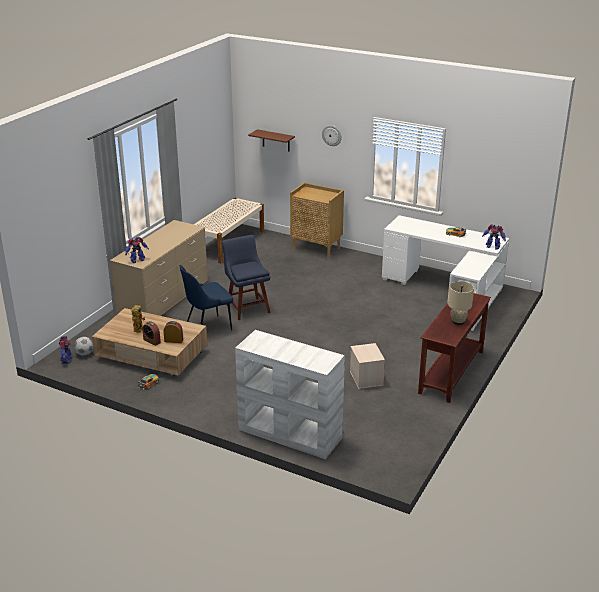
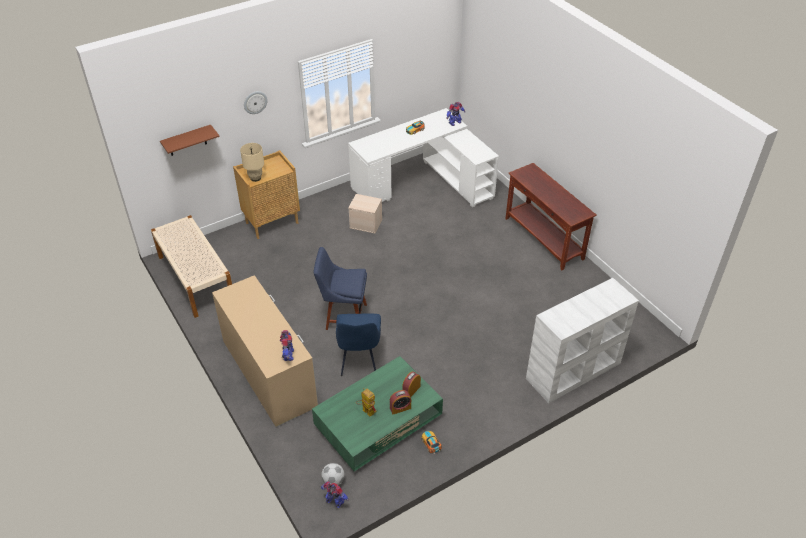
camera: 60 degrees left, 15 degrees up
brown coffee table [92,308,207,376] -> green coffee table [312,356,443,472]
beige storage box [350,343,385,389] -> beige storage box moved to [348,194,382,233]
beige table lamp [448,281,474,325] -> beige table lamp moved to [240,143,264,182]

